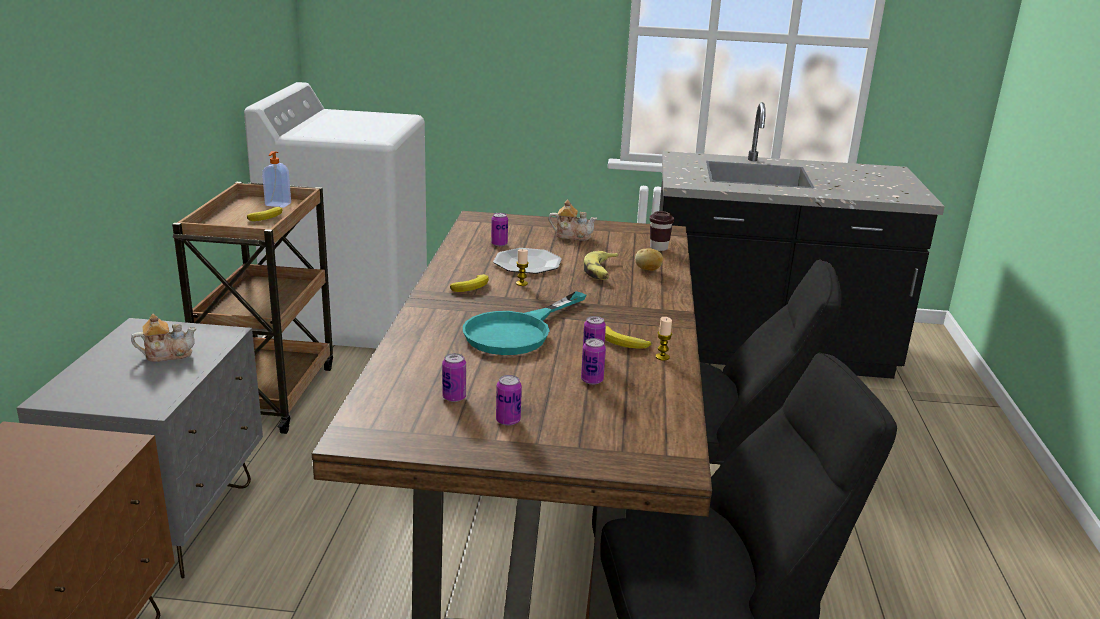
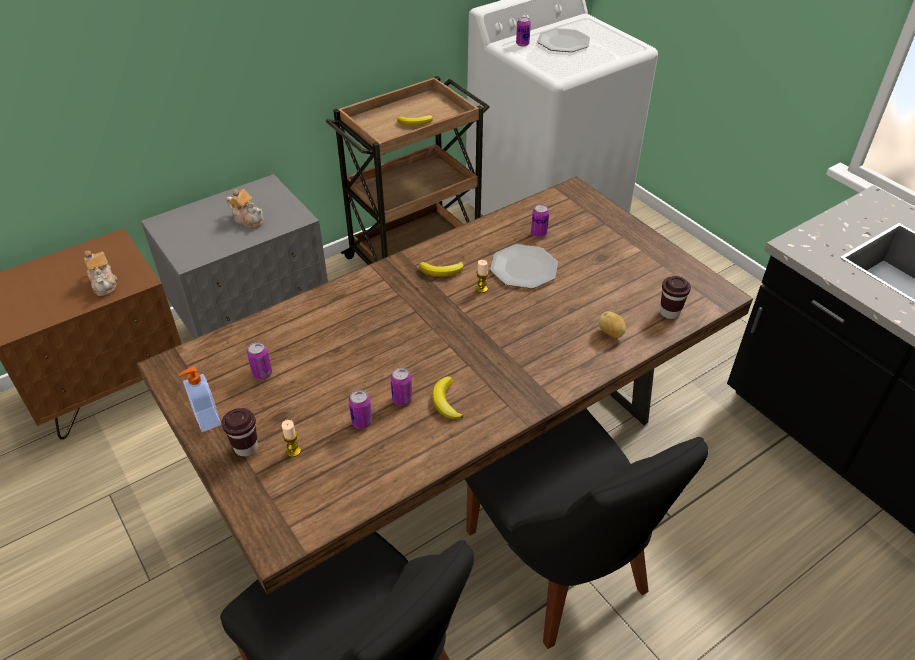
camera: 50 degrees right, 20 degrees up
soap dispenser [262,151,291,208] -> soap dispenser moved to [179,367,221,432]
turquoise frying pan [463,291,586,355] -> none
can [496,375,522,426] -> can moved to [516,17,531,46]
teapot [549,199,597,240] -> teapot moved to [84,250,117,296]
banana [584,251,619,280] -> none
candle [655,317,672,361] -> candle moved to [282,420,301,457]
none -> brown cup [221,408,258,456]
none -> plate [538,28,590,52]

